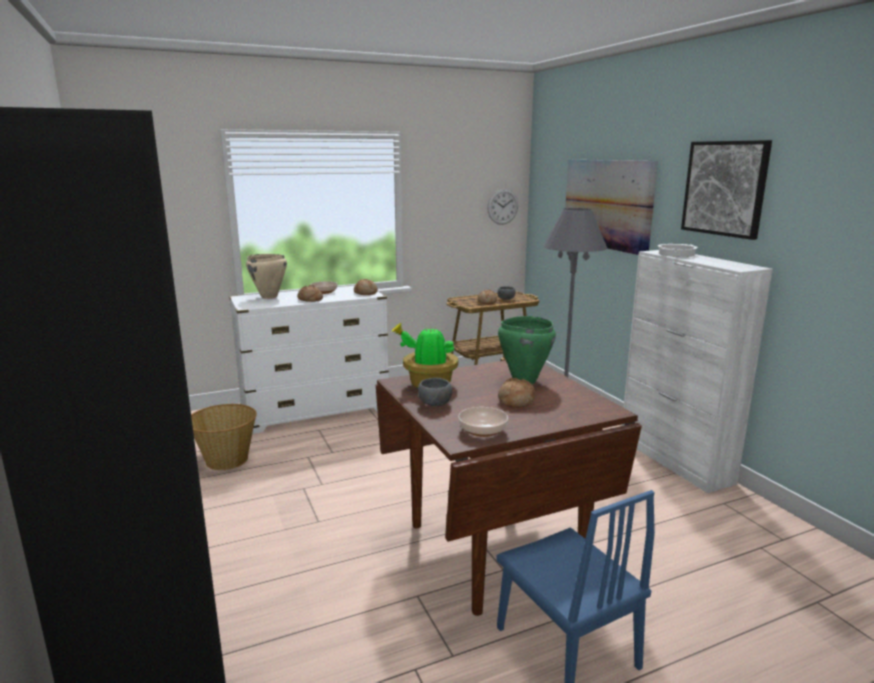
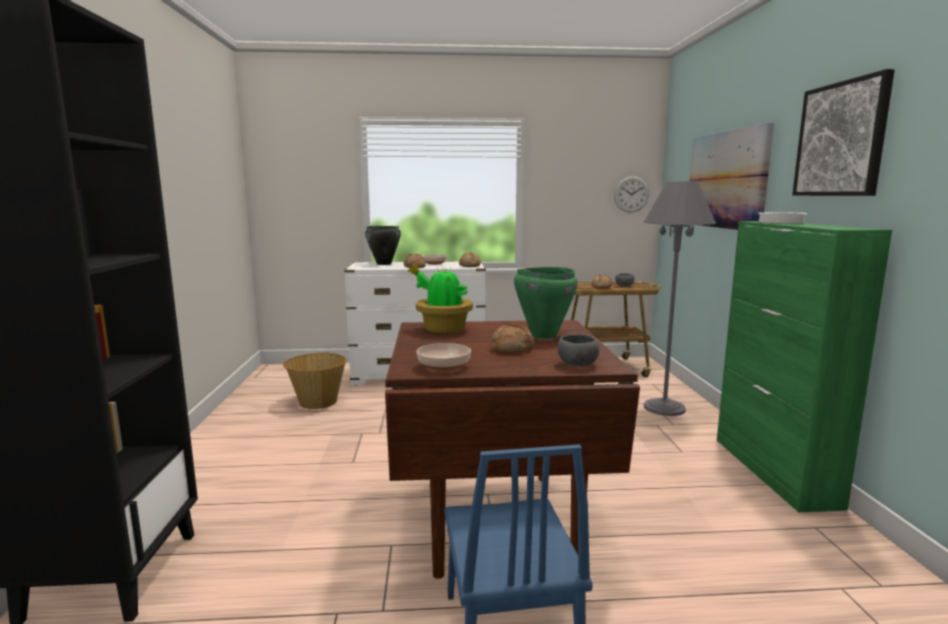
camera: 20 degrees right, 5 degrees down
beige cooking pot [246,254,287,299] -> black cooking pot [365,226,401,265]
grey bowl [418,378,452,406] -> grey bowl moved to [557,334,599,367]
white cabinet [622,250,773,493] -> green cabinet [717,221,892,512]

